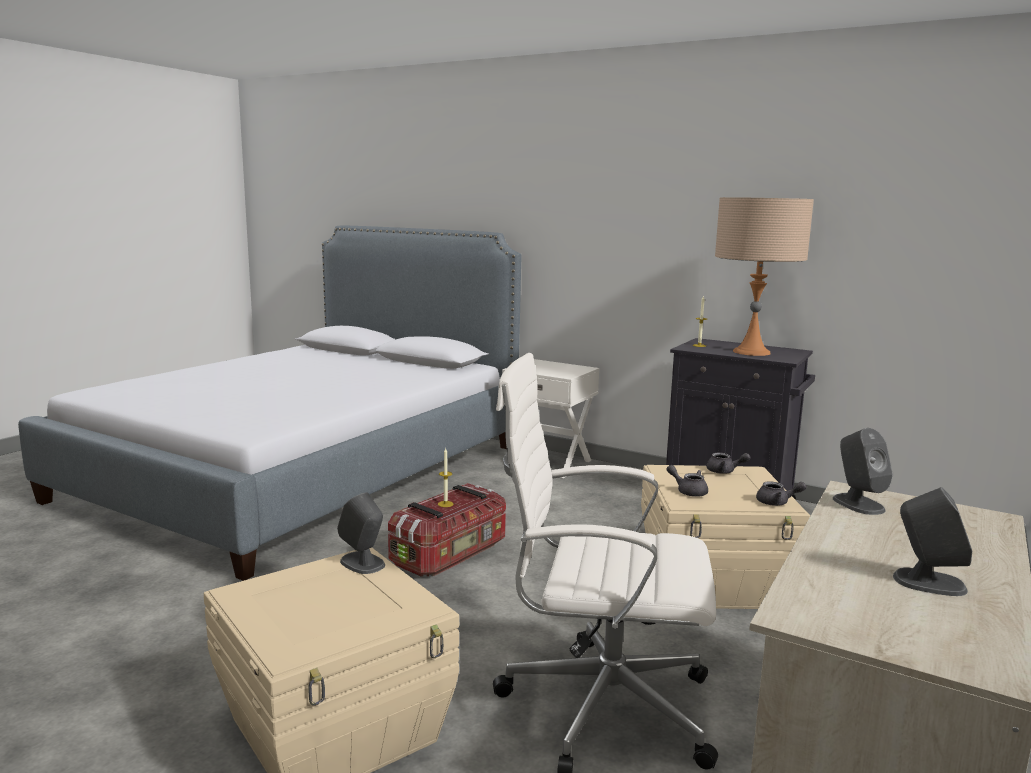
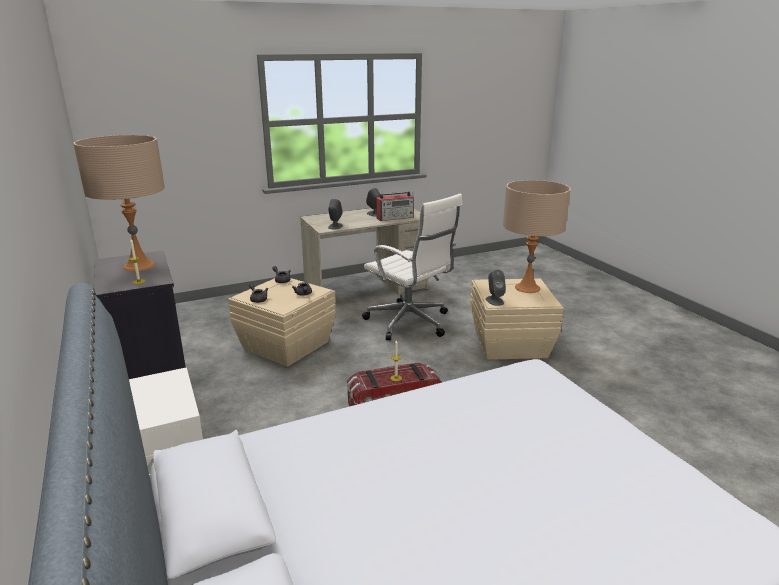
camera: 145 degrees left, 10 degrees up
none -> radio [376,191,414,221]
none -> beige table lamp [503,180,571,293]

